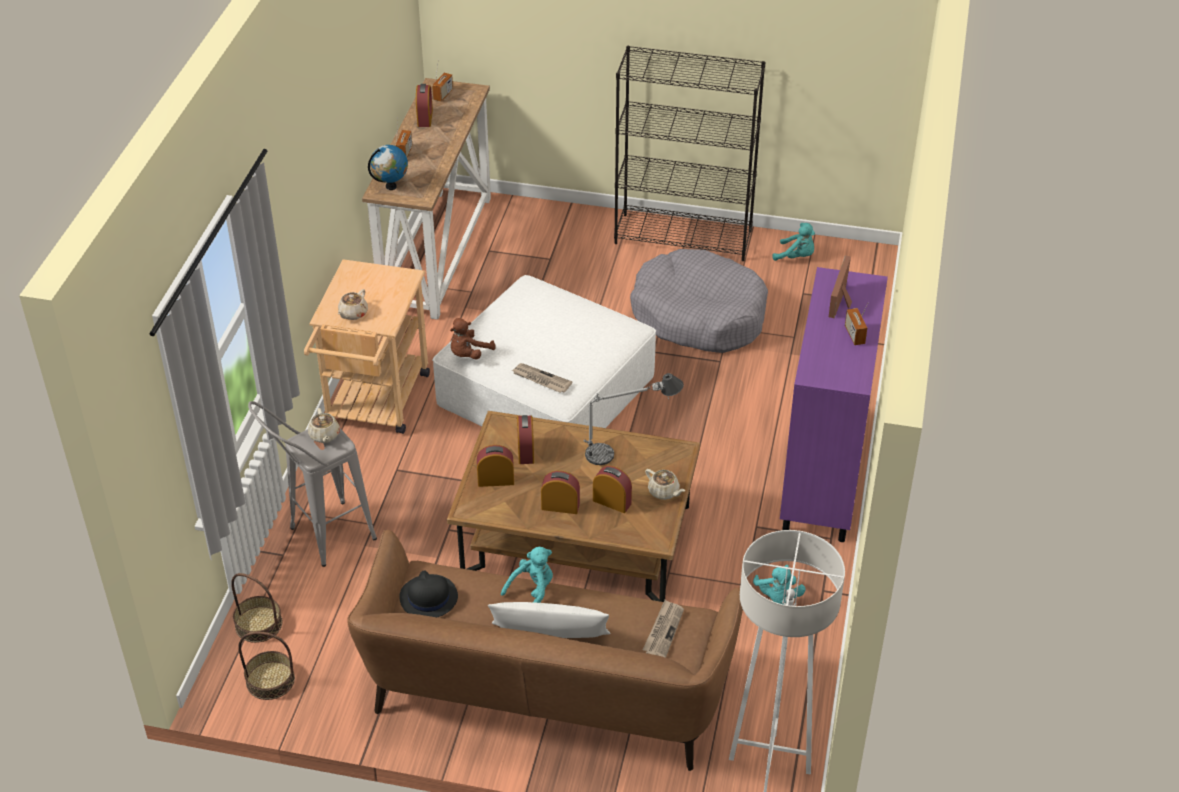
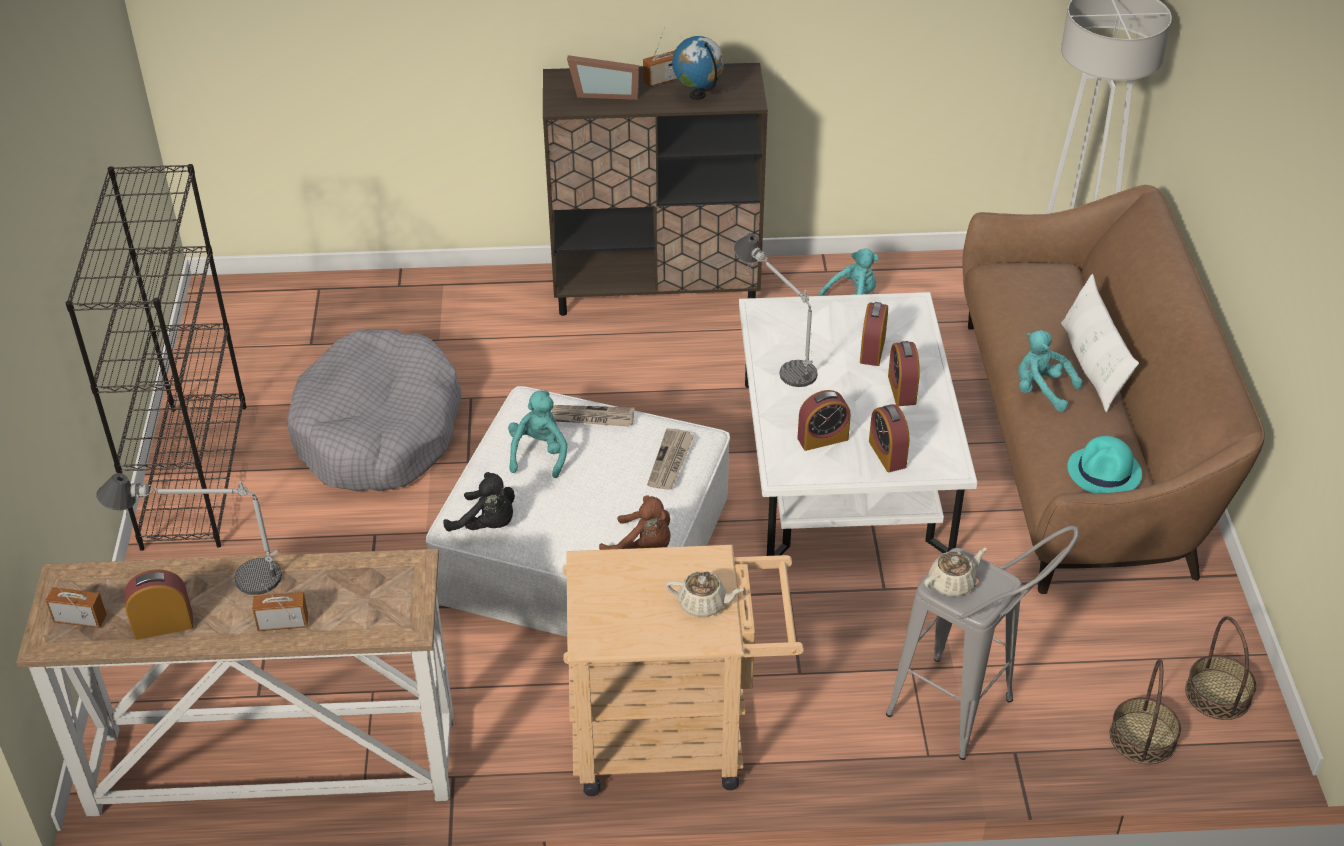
camera: 105 degrees left, 0 degrees up
globe [368,145,408,190] -> globe moved to [672,36,724,100]
black hat [399,571,458,617] -> turquoise hat [1067,436,1142,493]
brown coffee table [447,411,700,602] -> white coffee table [739,292,977,556]
newspaper [643,600,684,658] -> newspaper moved to [552,405,634,427]
beige teapot [645,469,685,500] -> none
turquoise plush toy [772,223,815,261] -> turquoise plush toy moved to [508,390,567,478]
purple cabinet [780,267,888,542] -> brown cabinet [543,63,768,316]
none -> table lamp [96,473,282,595]
none -> black plush toy [443,472,515,531]

